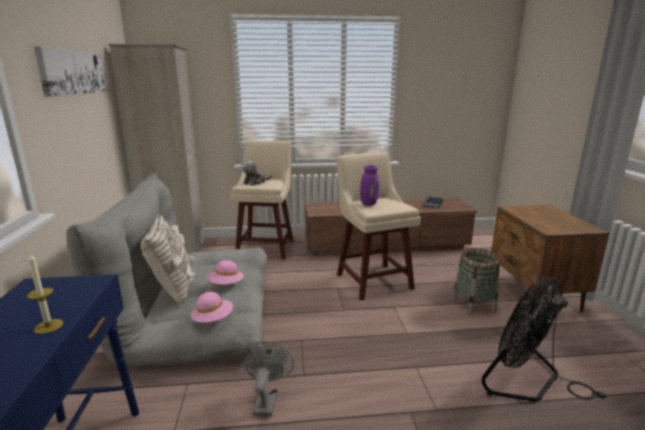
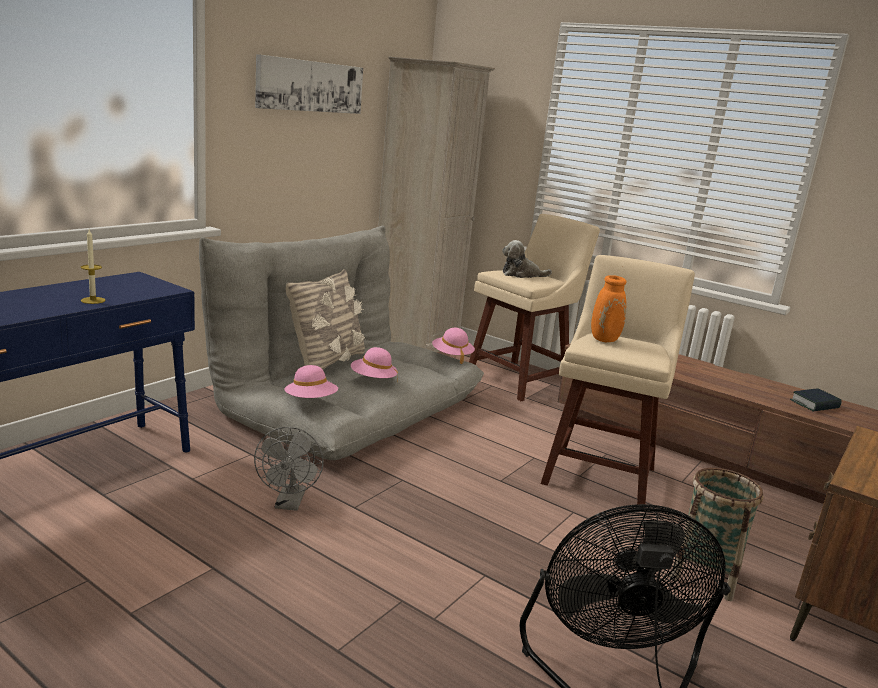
camera: 40 degrees right, 0 degrees up
grey fan [240,341,294,417] -> grey fan turned 135 degrees clockwise [254,427,323,511]
purple vase [360,165,379,206] -> orange vase [591,275,627,342]
none -> pink hat [432,328,475,364]

